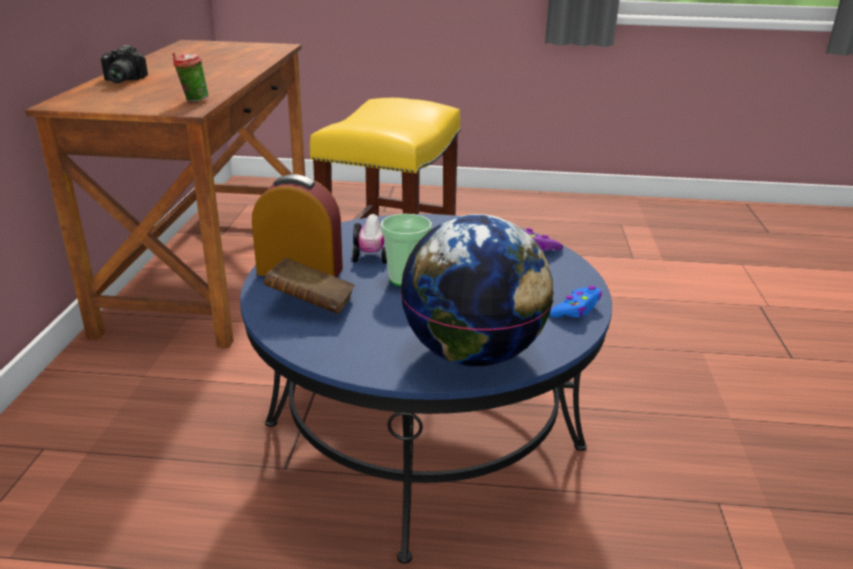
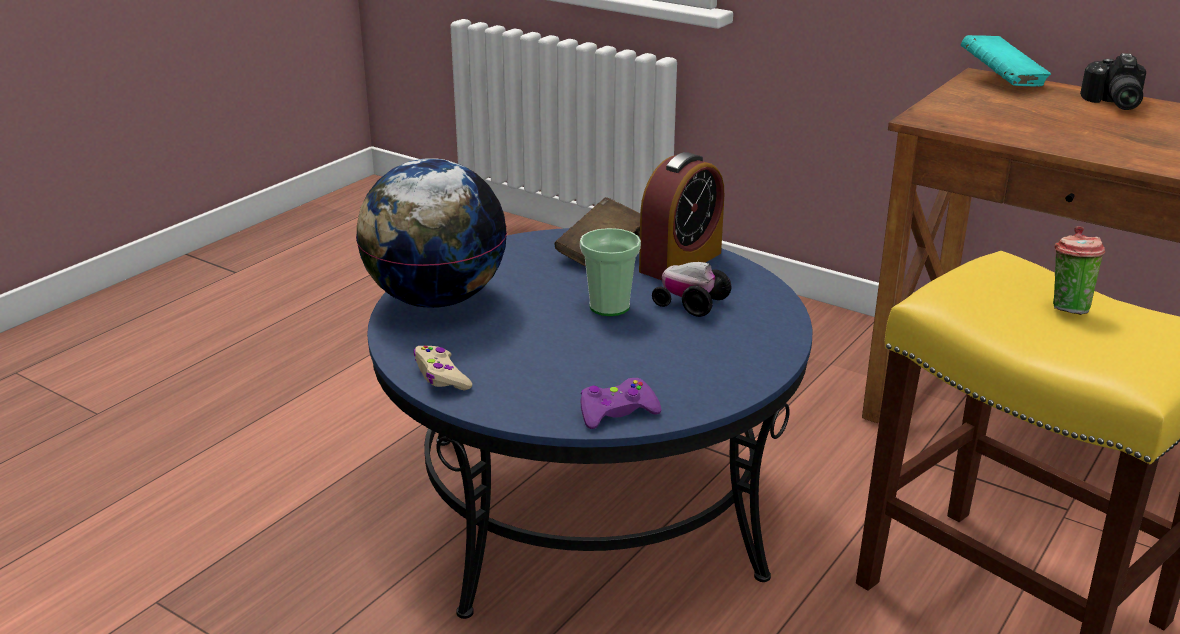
camera: 120 degrees right, 0 degrees up
camera [101,45,148,83] -> camera turned 105 degrees counterclockwise [1080,53,1146,110]
cup [172,52,209,102] -> cup moved to [1053,226,1105,315]
blue game controller [550,286,602,318] -> beige game controller [414,345,472,391]
none -> turquoise book [961,35,1051,86]

